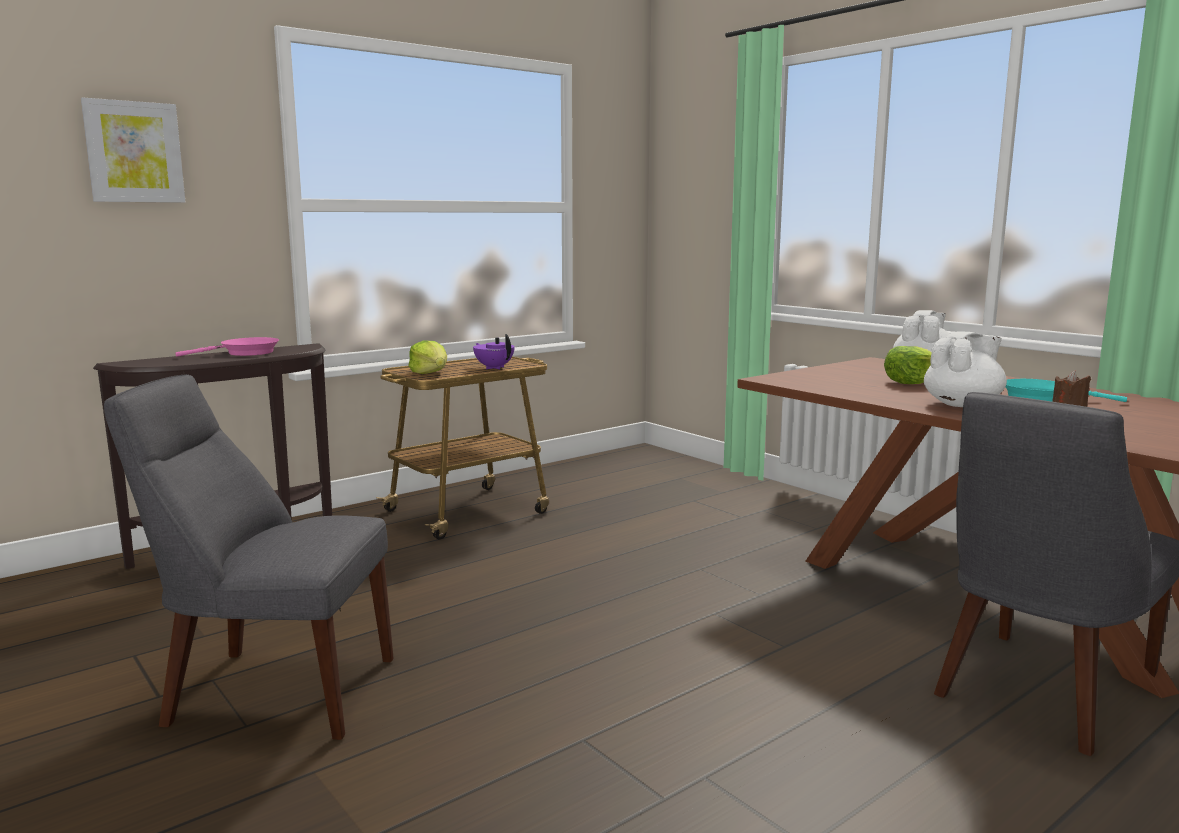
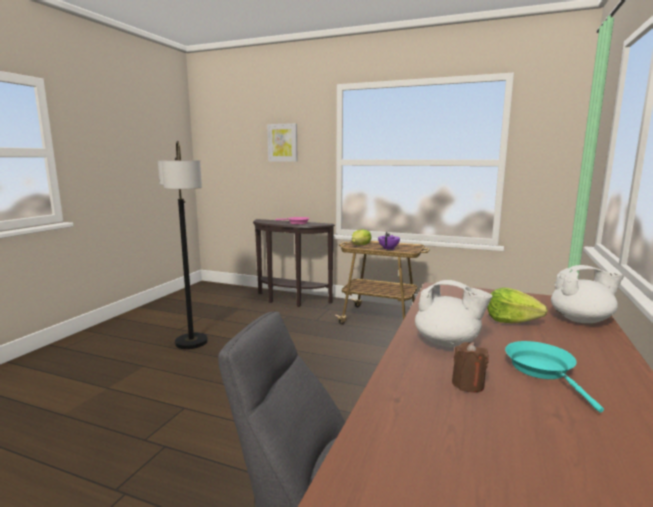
camera: 60 degrees right, 0 degrees up
grey chair [104,374,393,740] -> floor lamp [158,141,208,349]

